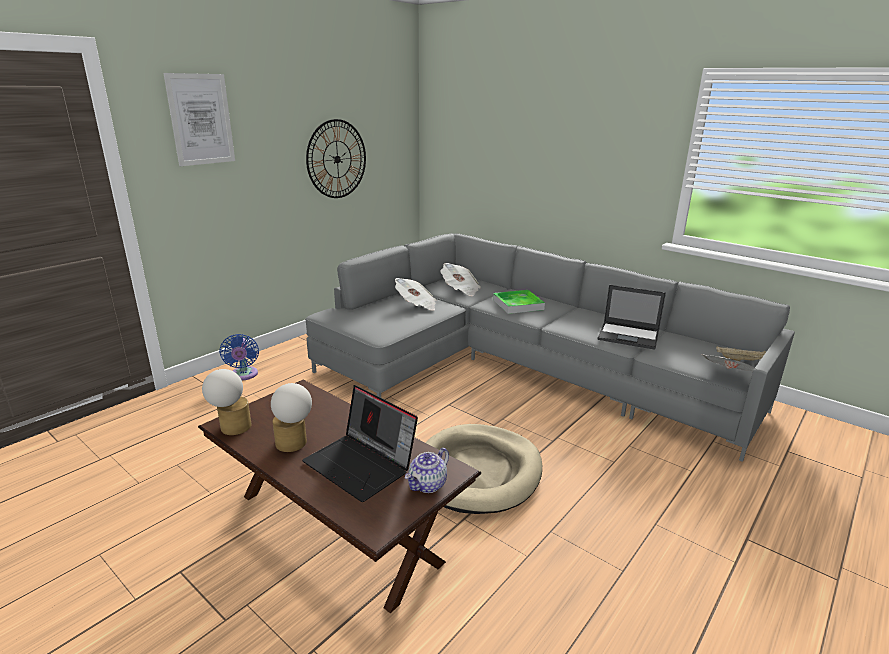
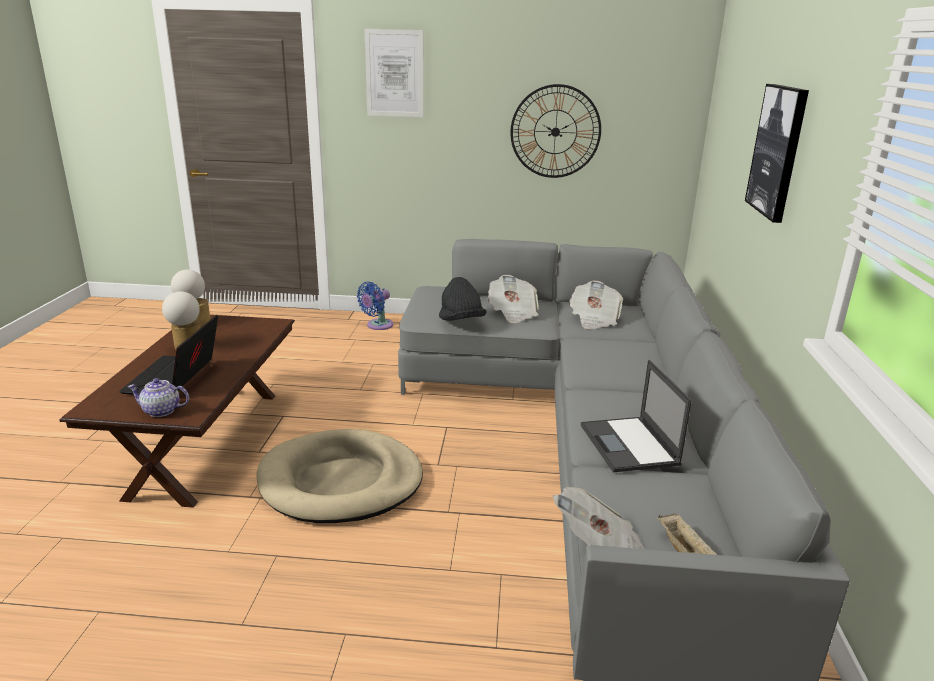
camera: 55 degrees right, 0 degrees up
tray [493,290,545,314] -> none
none -> black hat [439,277,486,321]
none -> picture [745,84,809,223]

